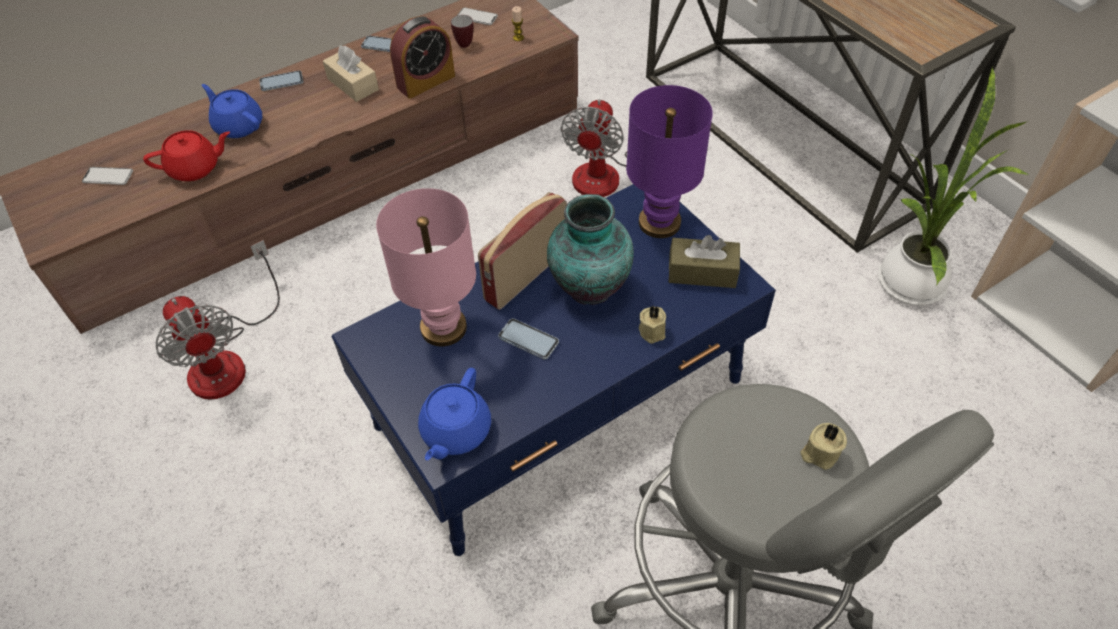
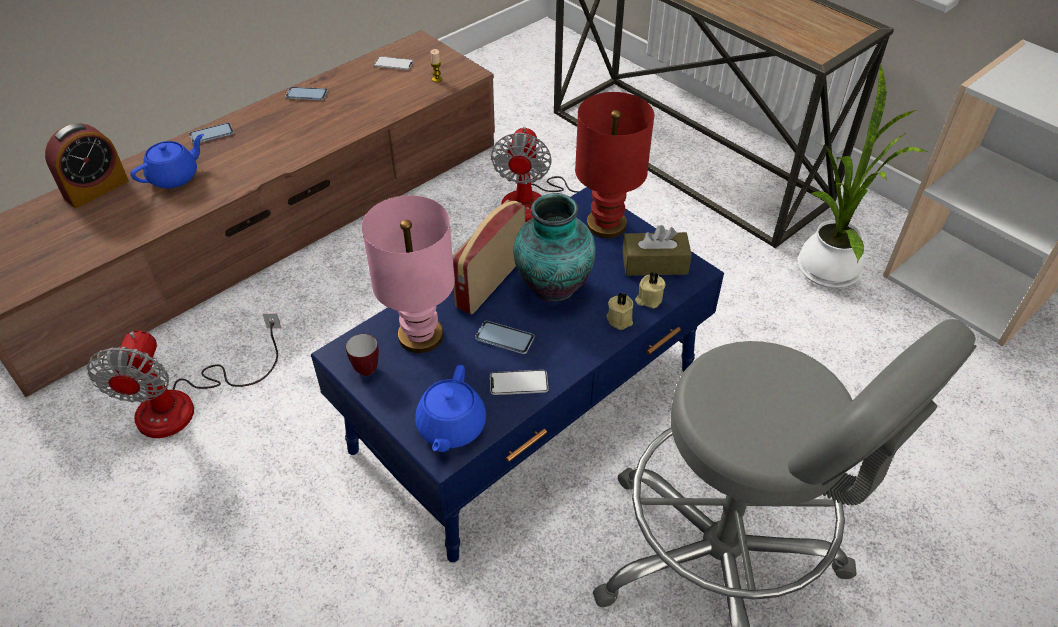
camera: 10 degrees left, 5 degrees down
phone [82,167,133,185] -> phone moved to [490,370,549,395]
red teapot [143,130,230,181] -> none
fan [156,240,280,399] -> fan turned 45 degrees clockwise [87,313,281,438]
blue teapot [202,84,262,138] -> blue teapot turned 105 degrees clockwise [130,134,204,189]
beige tissue box [323,45,379,102] -> none
alarm clock [390,16,455,99] -> alarm clock moved to [45,123,129,208]
mug [451,15,474,48] -> mug moved to [346,334,379,376]
purple table lamp [626,85,713,238] -> red table lamp [575,92,654,238]
beige candle [800,423,847,470] -> beige candle moved to [635,272,665,308]

